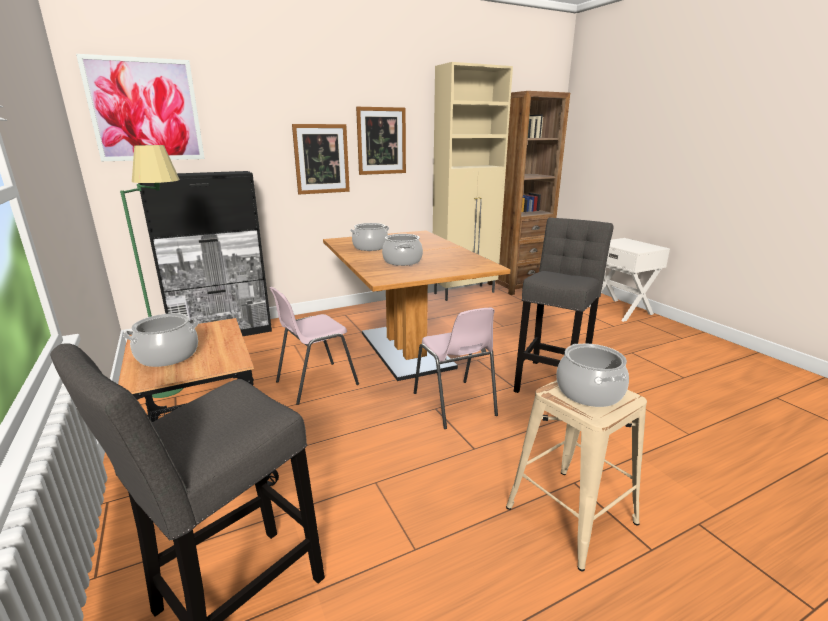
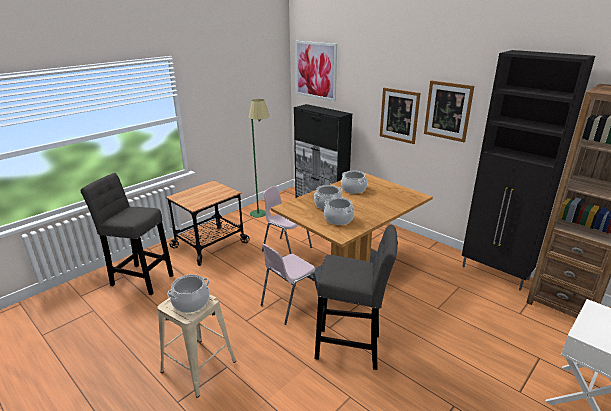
camera: 70 degrees right, 5 degrees up
cooking pot [123,313,199,367] -> cooking pot moved to [324,197,355,225]
beige cabinet [433,62,513,301] -> black cabinet [462,50,595,291]

